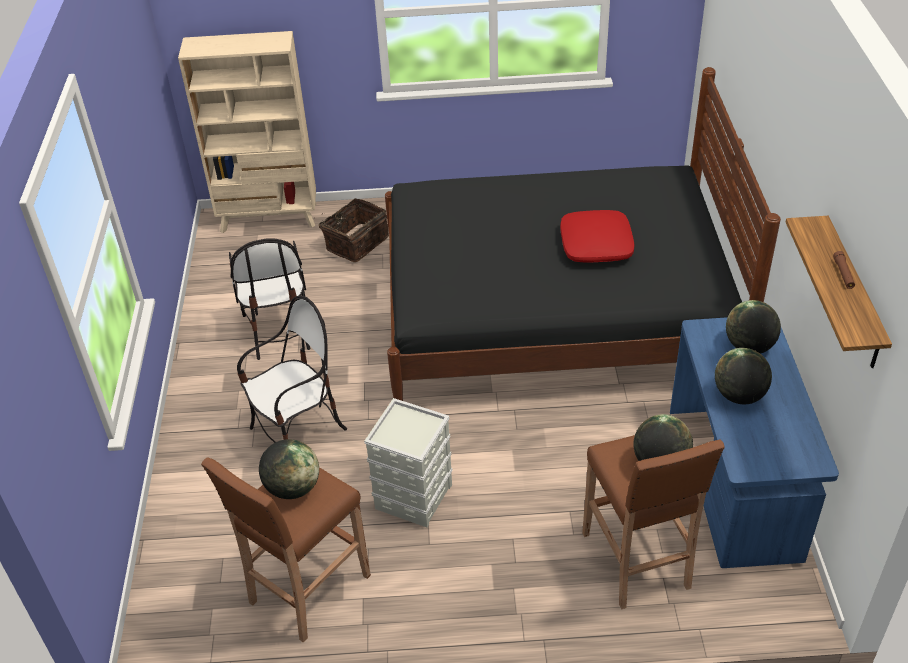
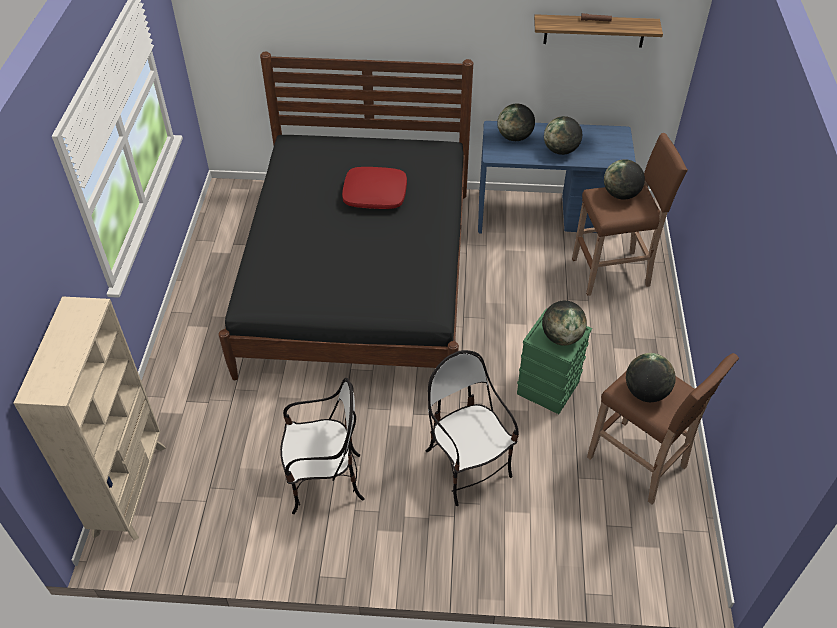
camera: 85 degrees left, 5 degrees up
basket [314,198,389,262] -> none
grey storage box [364,398,453,527] -> green storage box [517,308,592,414]
none -> globe [542,300,587,346]

